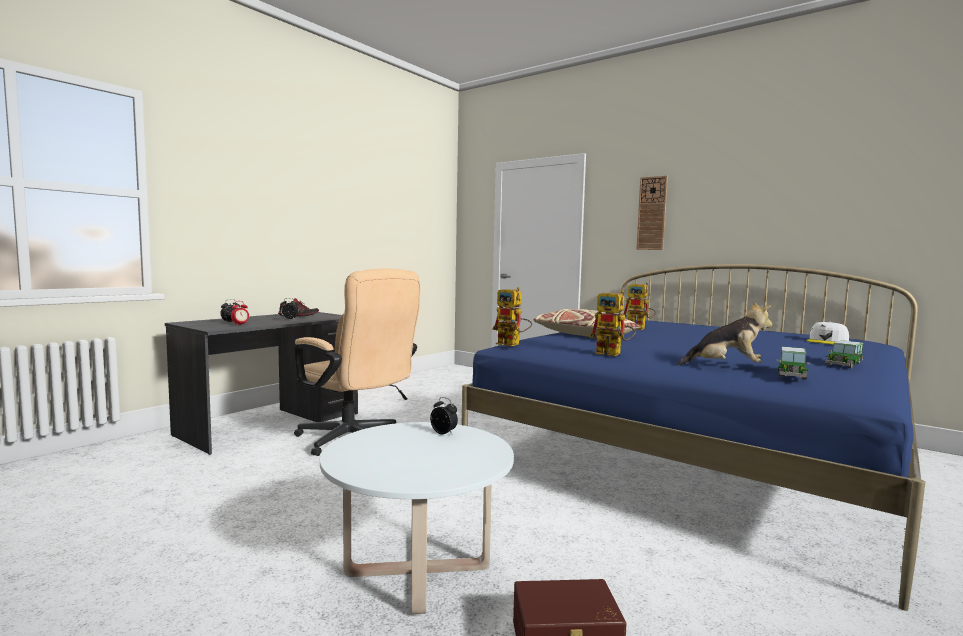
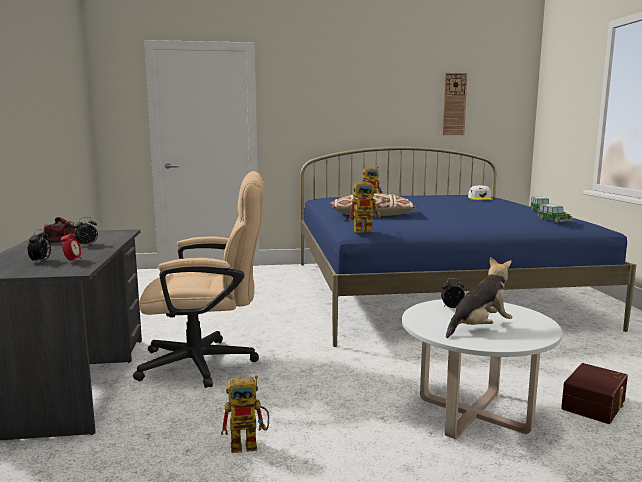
camera: 45 degrees left, 5 degrees up
toy robot [589,291,636,356] -> toy robot moved to [221,376,269,453]
wall clock [636,176,668,250] -> wall clock moved to [442,73,468,135]
plush toy [677,301,772,365] -> plush toy moved to [446,257,512,338]

